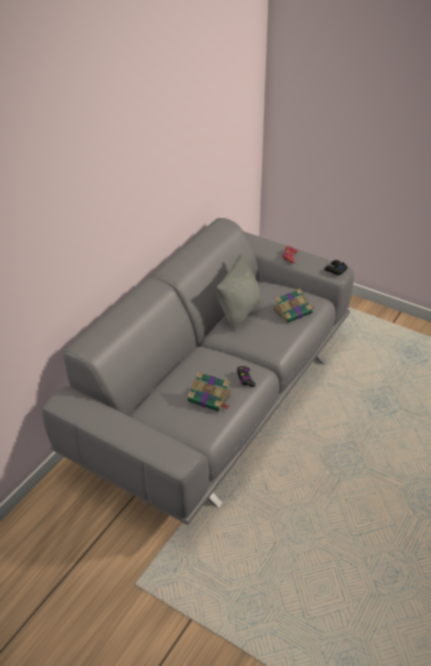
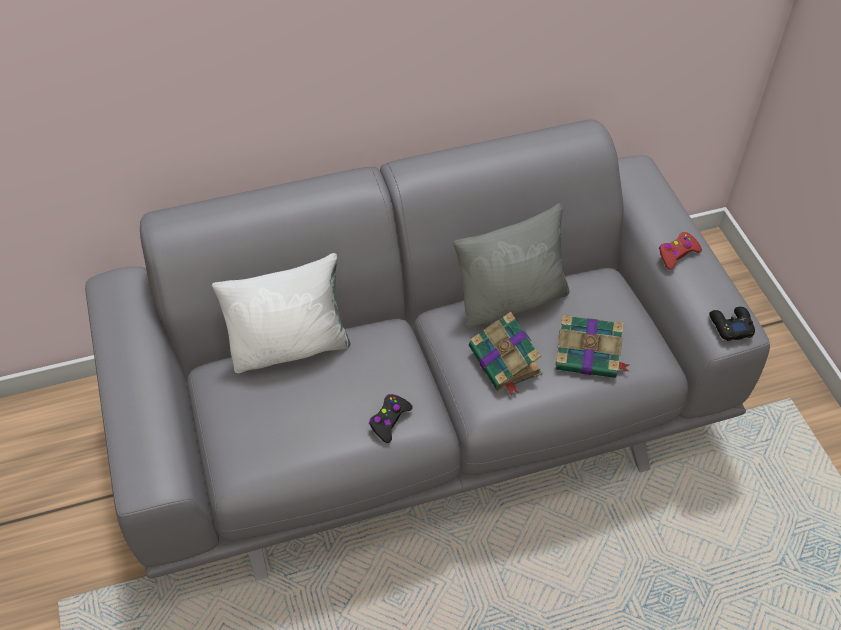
camera: 40 degrees right, 10 degrees up
book [188,372,231,412] -> book moved to [469,312,542,396]
none -> white pillow [212,253,351,373]

